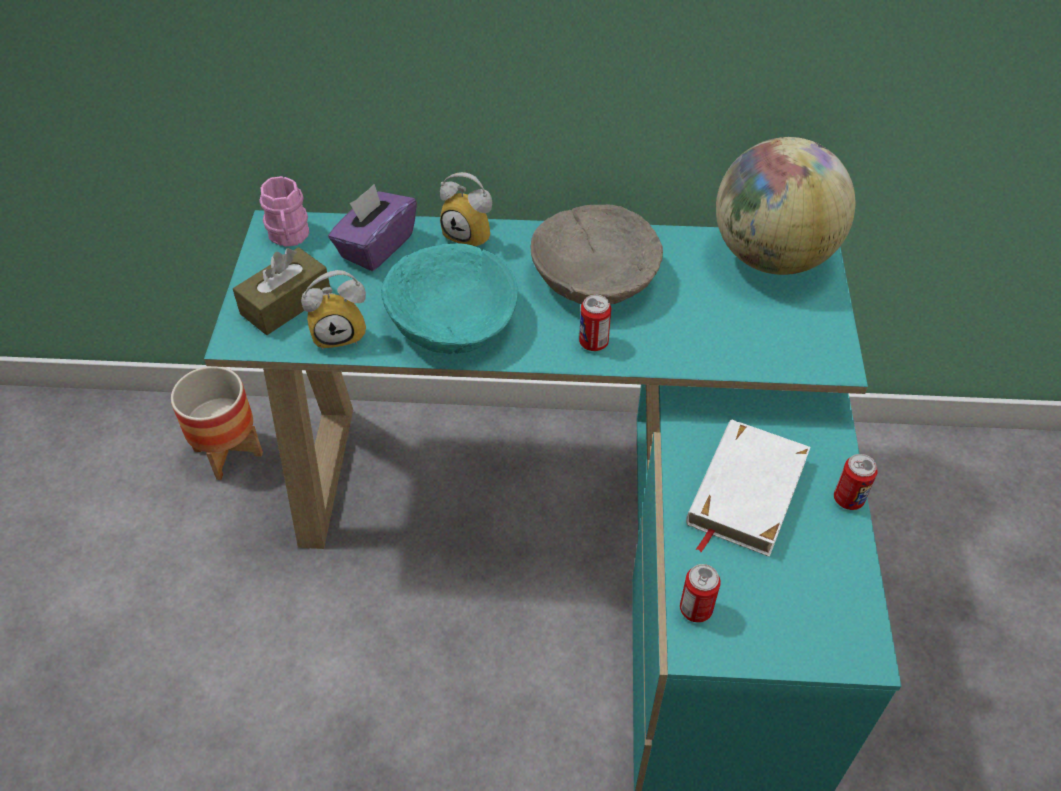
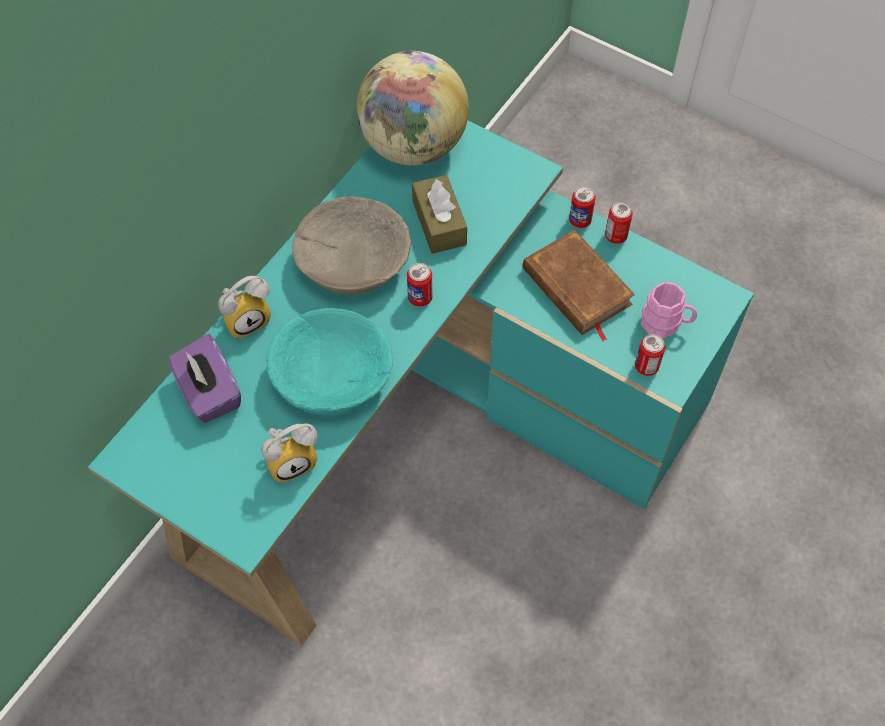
camera: 60 degrees left, 10 degrees up
planter [171,366,263,480] -> none
brown tissue box [233,247,330,335] -> brown tissue box moved to [412,175,467,254]
pink mug [259,176,309,247] -> pink mug moved to [641,282,697,338]
alarm clock [301,270,366,350] -> alarm clock turned 45 degrees clockwise [261,423,317,483]
white book [686,420,811,557] -> brown book [523,230,635,341]
none -> can [569,186,596,228]

